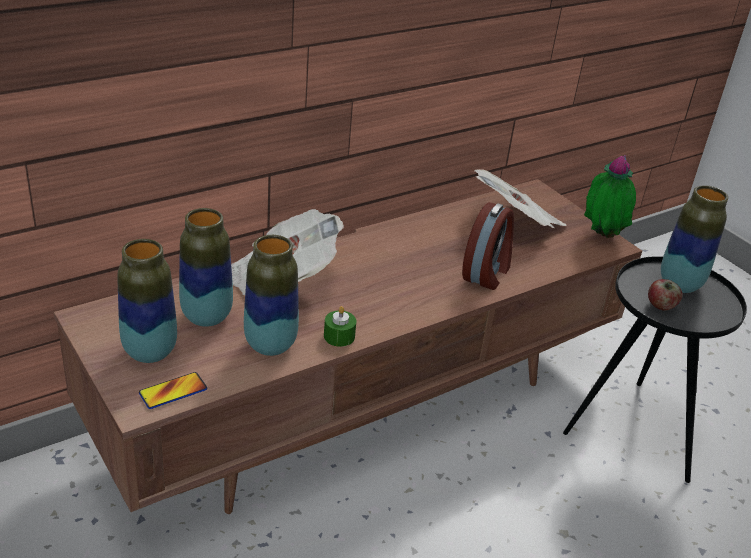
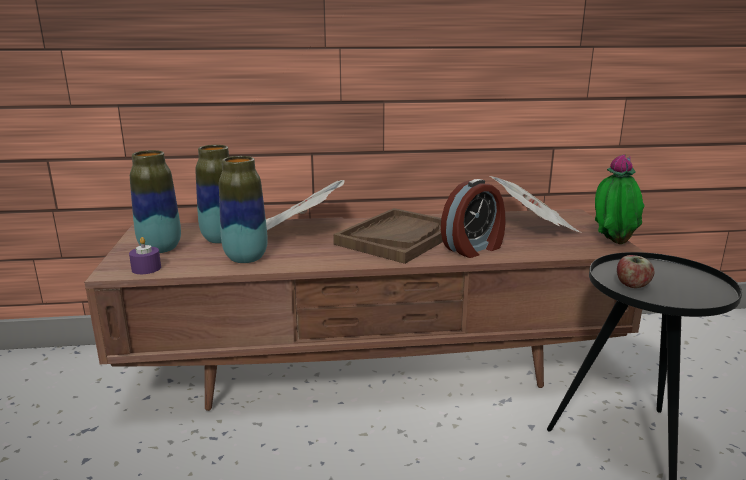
camera: 30 degrees right, 15 degrees down
phone [139,372,207,409] -> purple candle [129,237,161,274]
green candle [324,306,356,347] -> none
vase [661,185,728,293] -> none
none -> brown tray [333,208,443,264]

